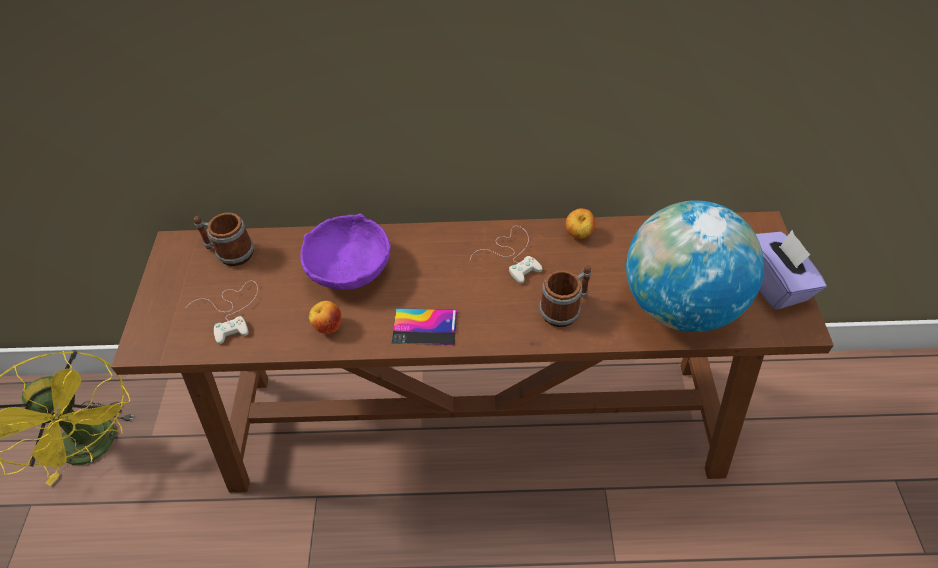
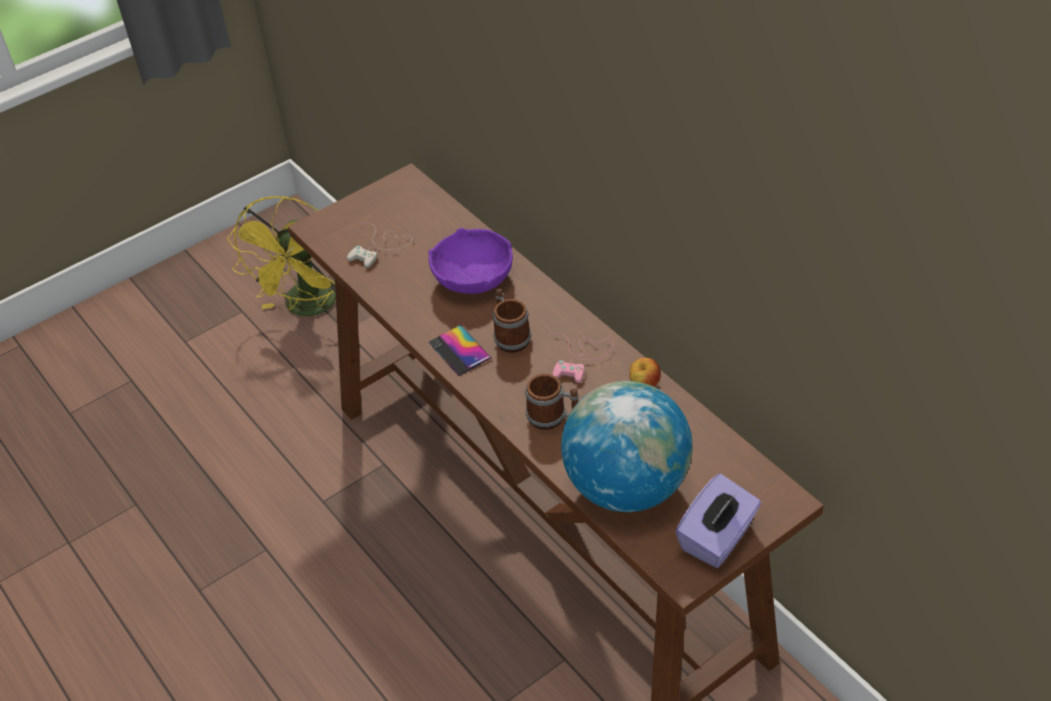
camera: 55 degrees right, 5 degrees down
mug [193,213,254,266] -> mug moved to [493,289,532,353]
apple [309,301,341,334] -> none
white game controller [470,226,543,284] -> pink game controller [546,333,613,383]

